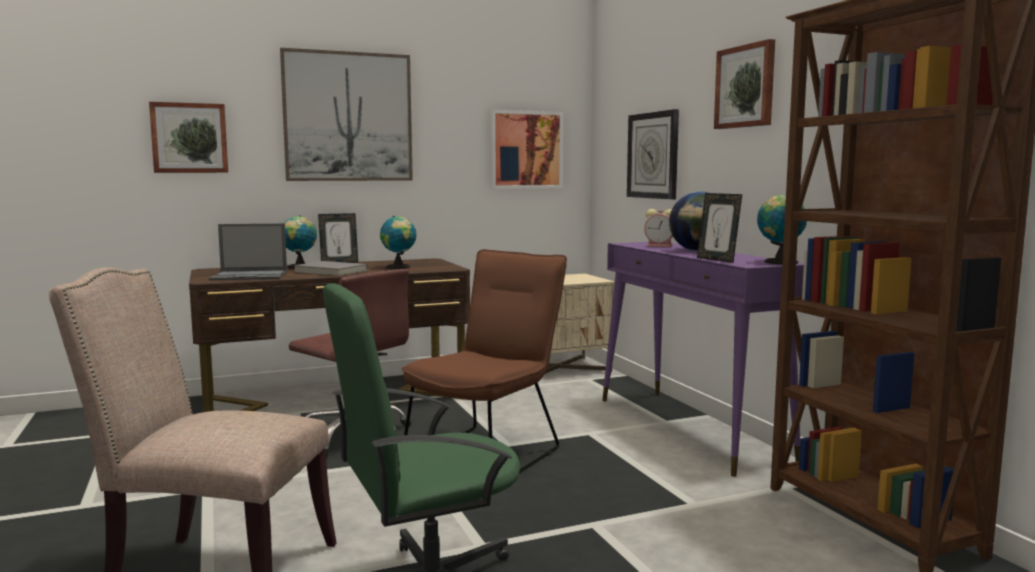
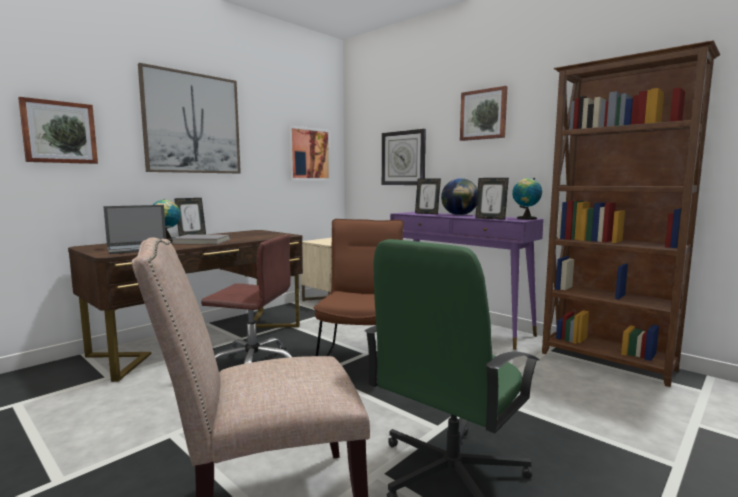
camera: 25 degrees left, 0 degrees up
globe [380,216,416,269] -> none
alarm clock [644,209,673,247] -> picture frame [415,178,441,214]

